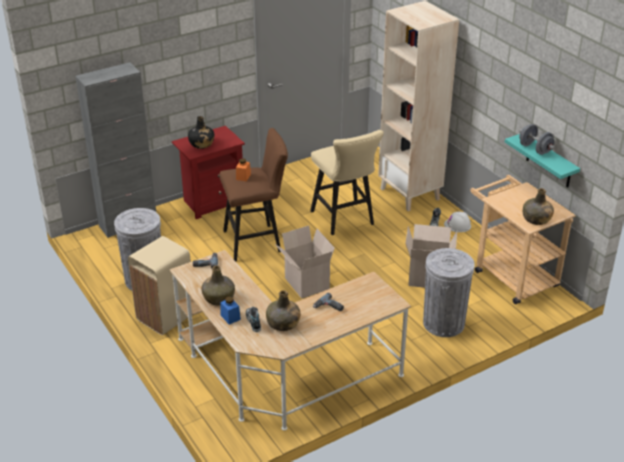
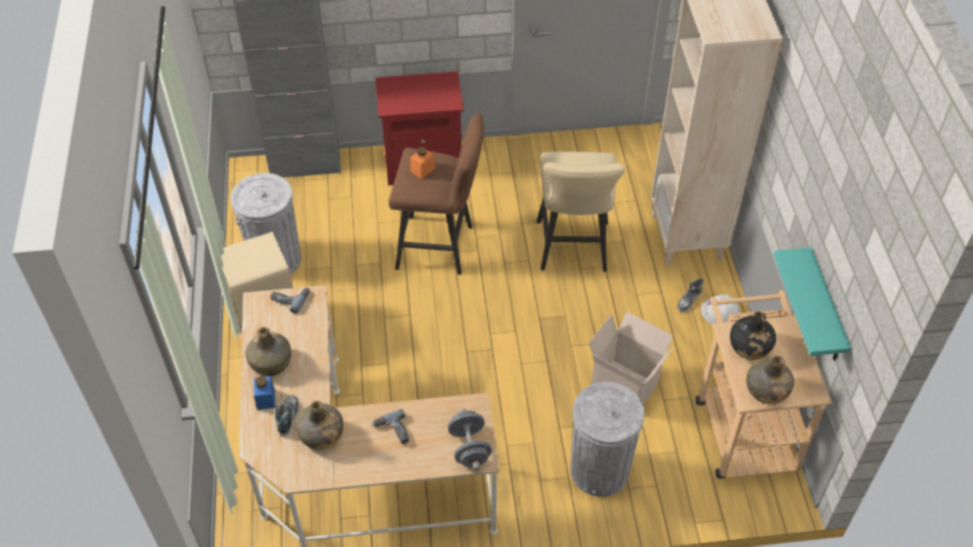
camera: 25 degrees right, 15 degrees up
black bottle [188,116,214,149] -> black bottle moved to [730,312,776,360]
cardboard box [275,226,335,299] -> none
grey dumbbell [519,124,555,155] -> grey dumbbell moved to [448,408,492,470]

